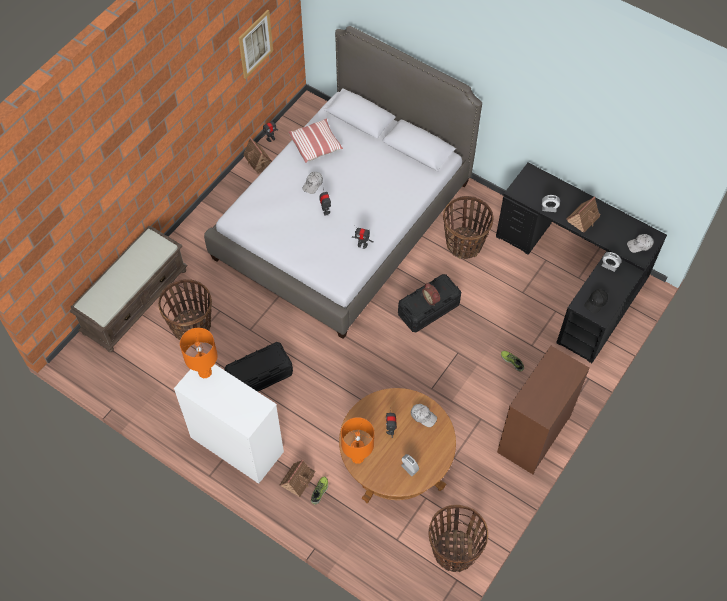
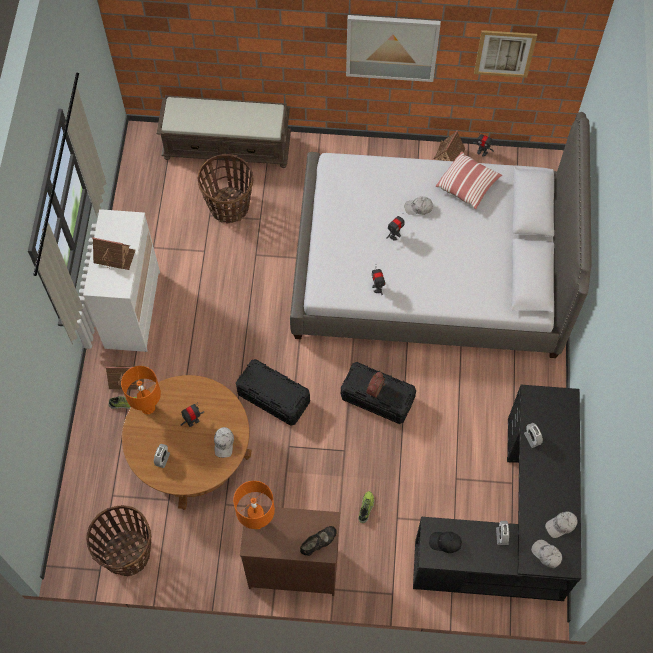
camera: 60 degrees right, 5 degrees up
orange table lamp [180,328,218,378] -> orange table lamp moved to [233,481,275,529]
black storage box [224,342,293,392] -> black storage box moved to [236,359,310,426]
basket [443,196,493,259] -> none
toy house [567,196,601,232] -> toy house moved to [92,237,135,270]
none -> black shoe [300,526,337,556]
none -> picture [346,15,441,82]
none -> white cap [545,512,578,538]

